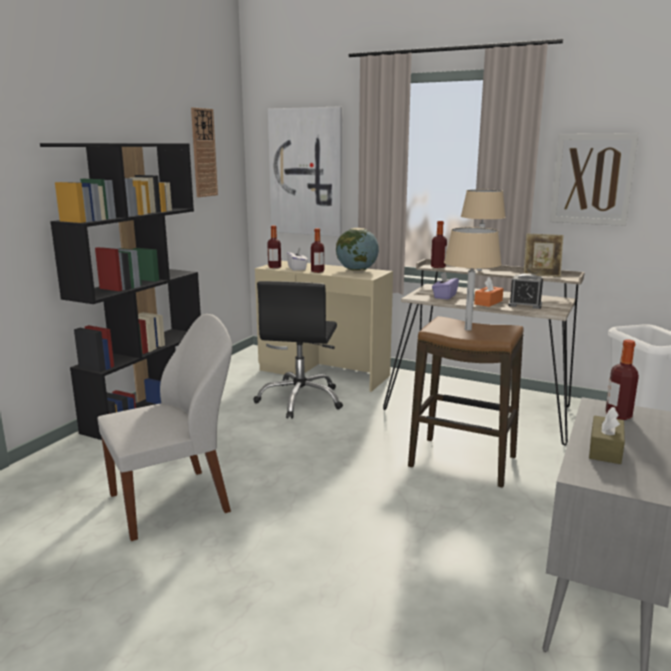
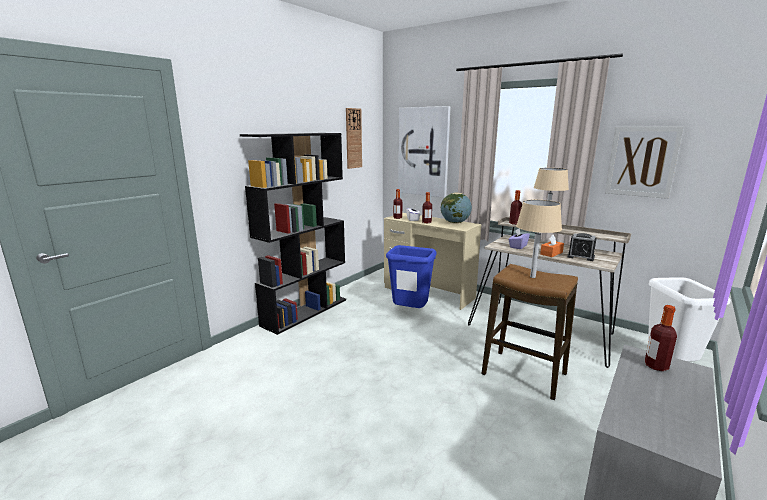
camera: 10 degrees right, 0 degrees up
white chair [98,314,232,541] -> none
black office chair [254,281,343,419] -> blue trash can [386,245,436,308]
picture frame [524,234,564,277] -> none
brown tissue box [589,407,625,464] -> none

